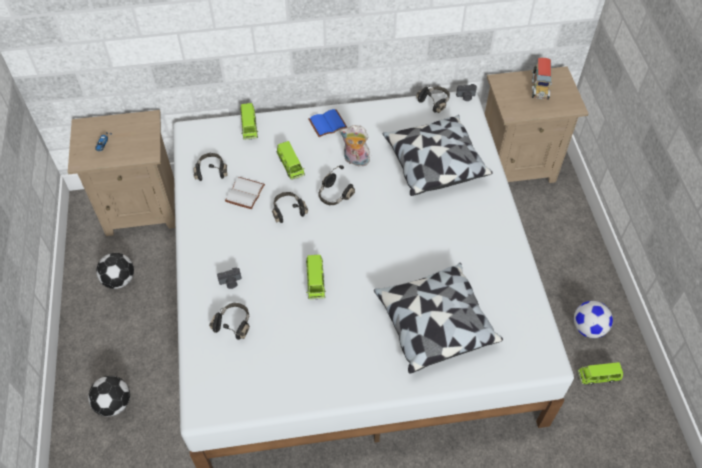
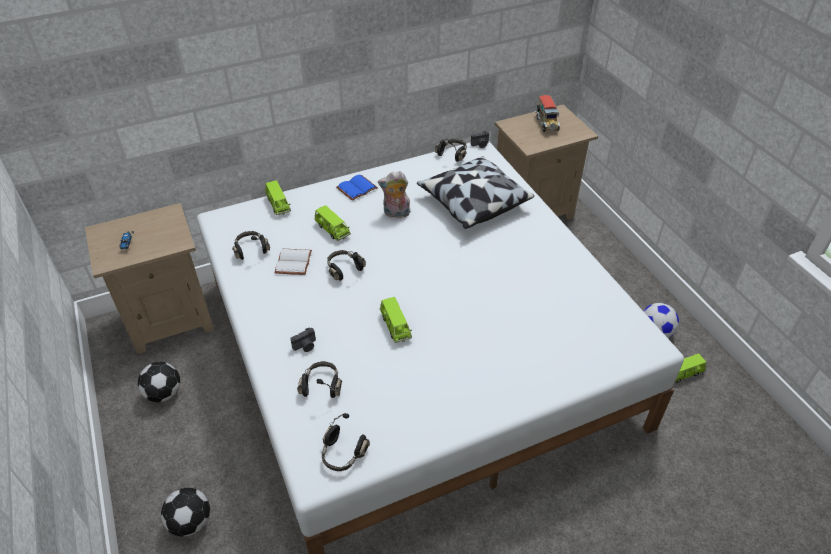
camera: 15 degrees left, 10 degrees down
black headphones [318,165,355,205] -> black headphones moved to [322,413,370,471]
pillow [374,263,503,373] -> none

